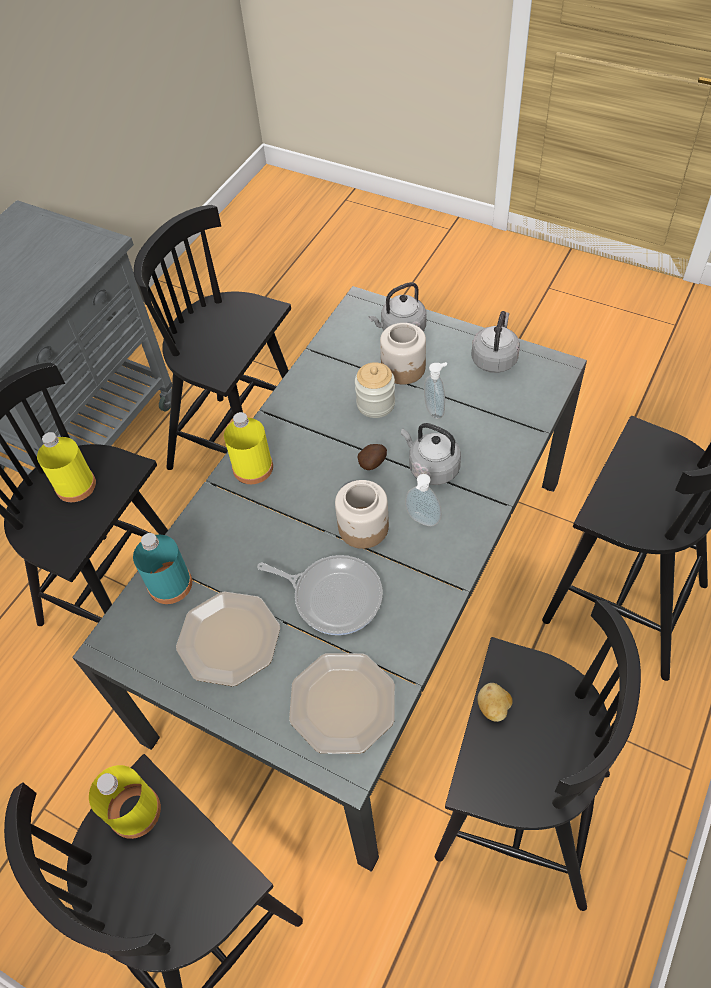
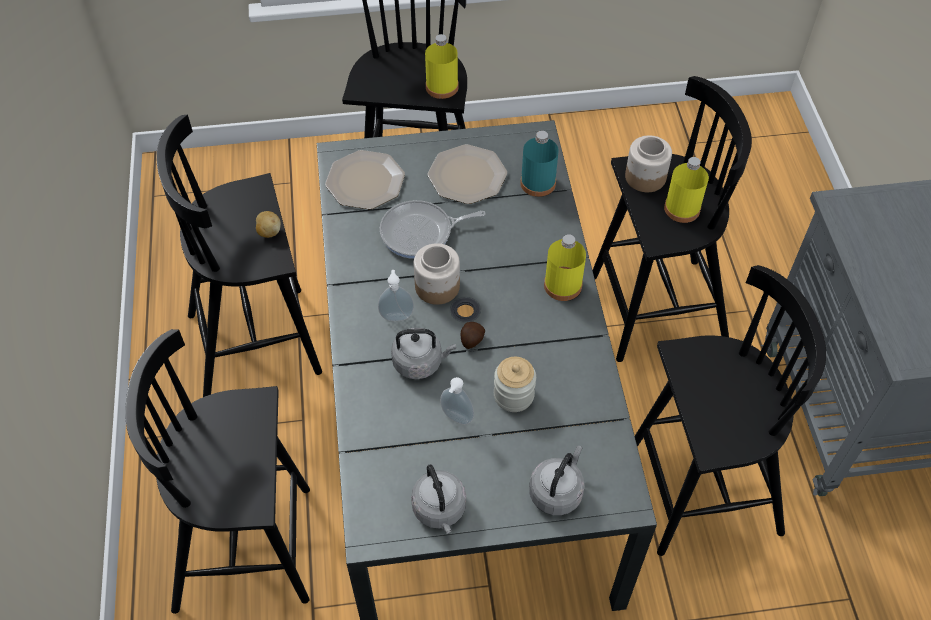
camera: 140 degrees right, 0 degrees up
jar [380,323,426,384] -> jar moved to [625,135,672,192]

